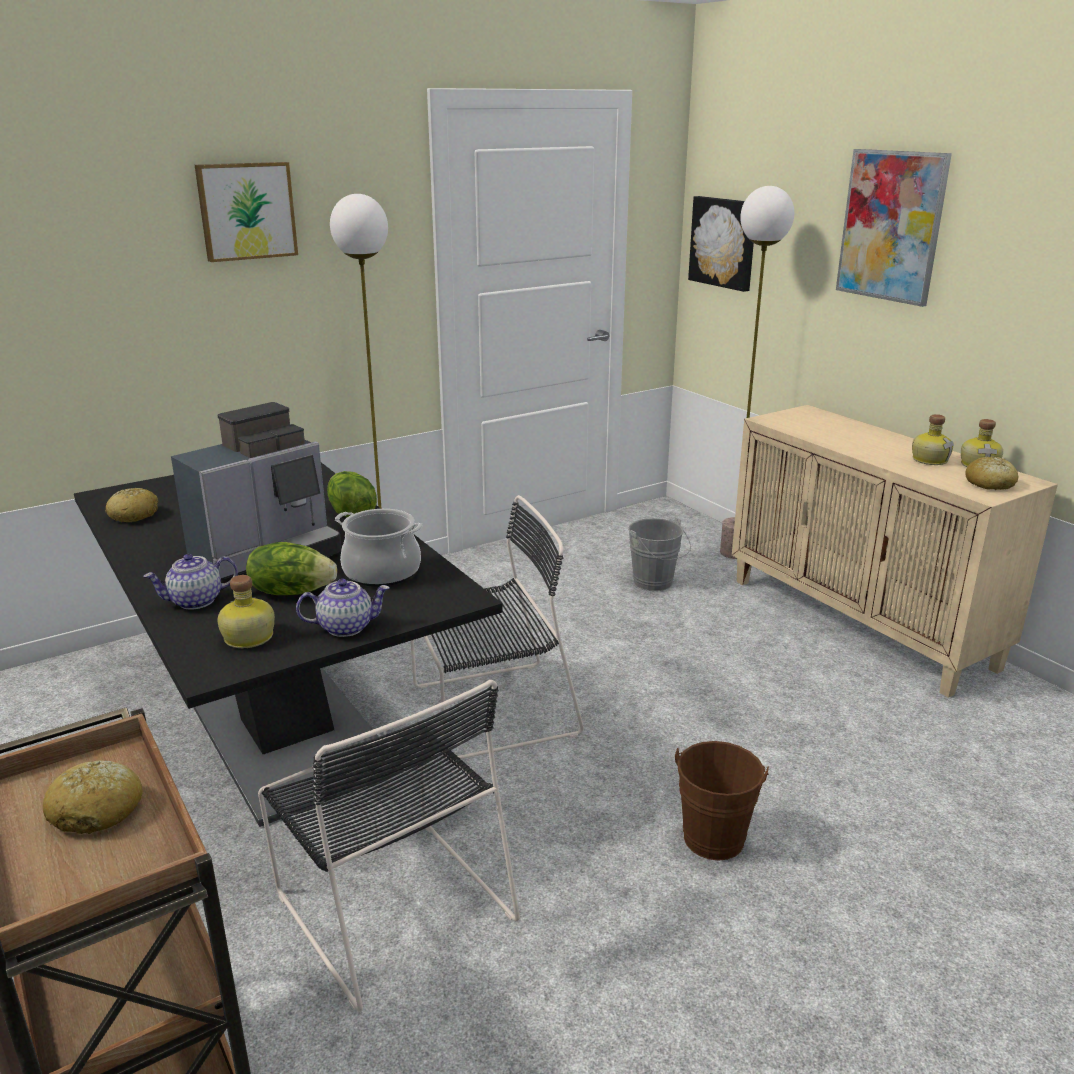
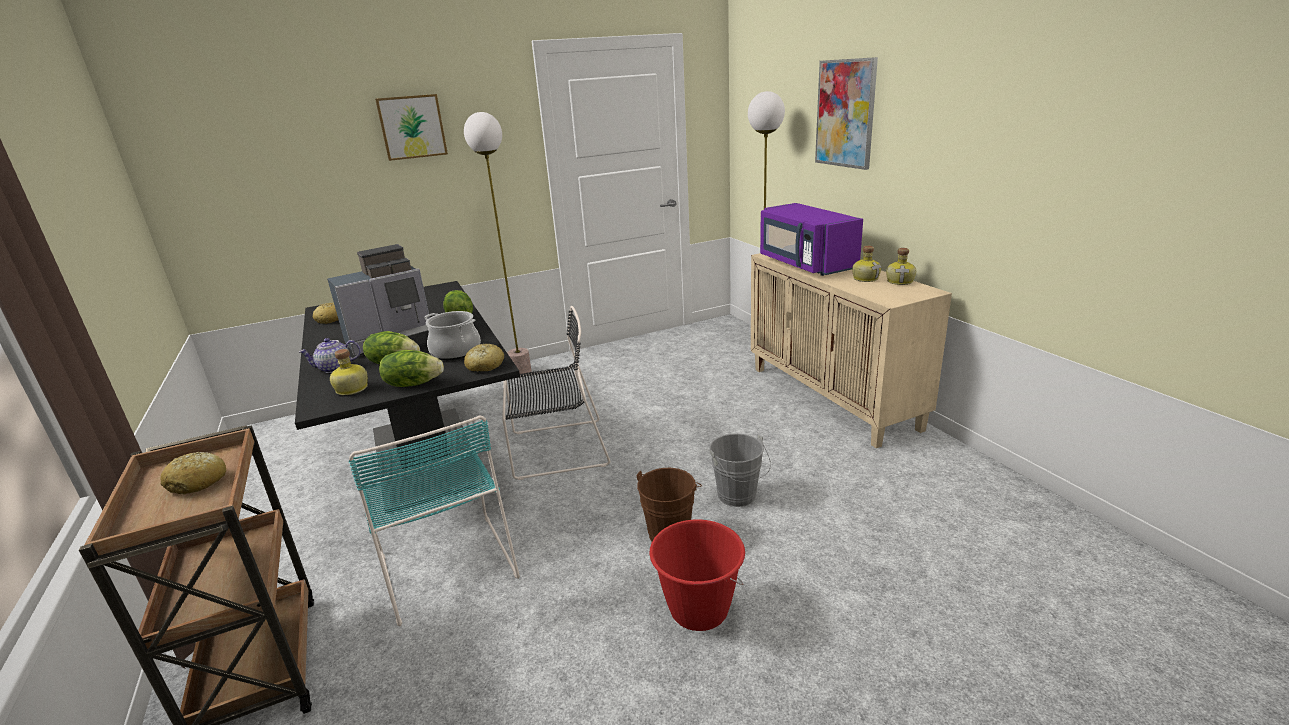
camera: 10 degrees right, 0 degrees up
black chair [258,680,520,1012] -> turquoise chair [348,415,520,626]
teapot [296,579,390,637] -> lettuce [379,350,444,387]
grey bucket [628,517,691,591] -> grey bucket moved to [709,433,771,507]
picture [688,196,754,292] -> none
bread [966,456,1019,490] -> bread moved to [464,344,504,372]
none -> red bucket [650,519,745,631]
none -> purple microwave [760,203,863,276]

